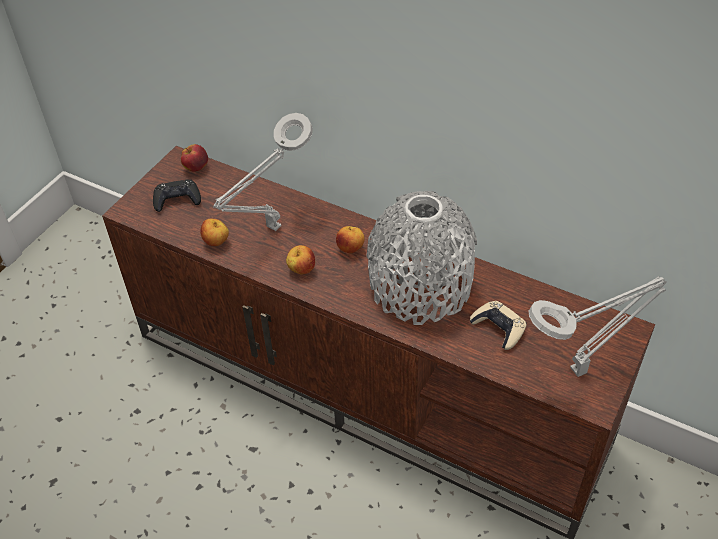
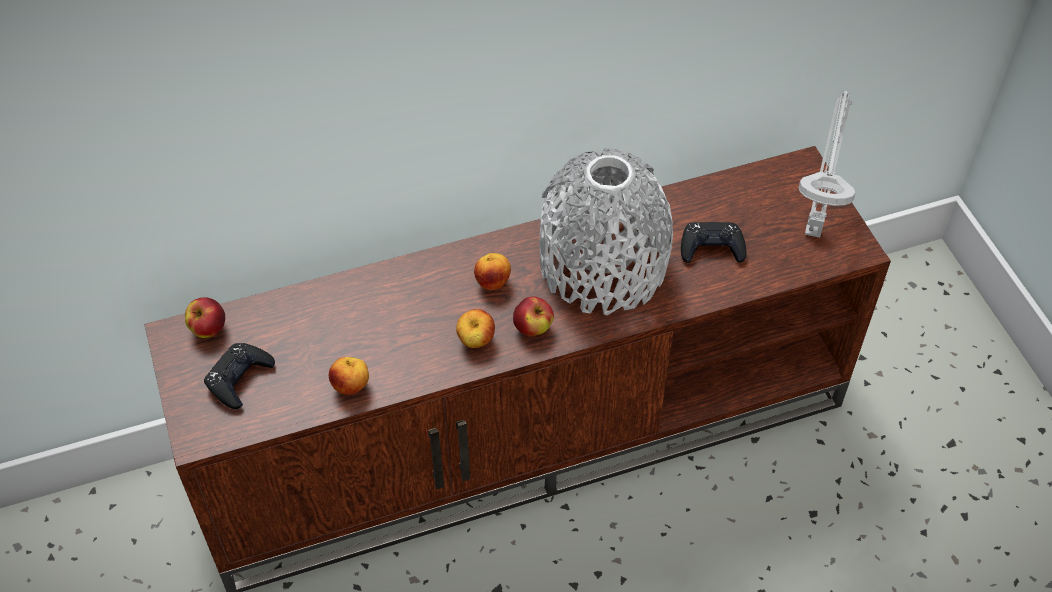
camera: 50 degrees left, 5 degrees up
grey table lamp [213,113,313,231] -> none
beige game controller [470,301,527,350] -> black game controller [681,222,746,263]
none -> apple [513,296,554,336]

